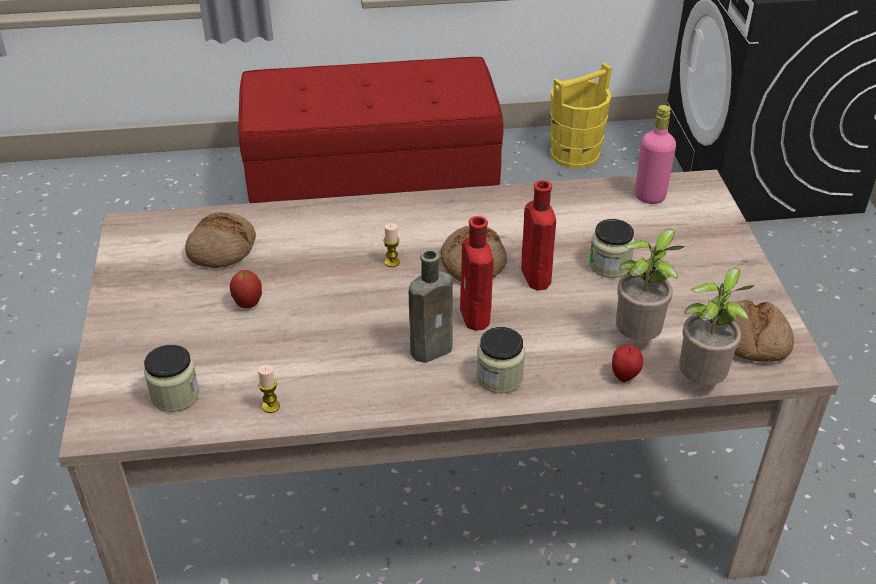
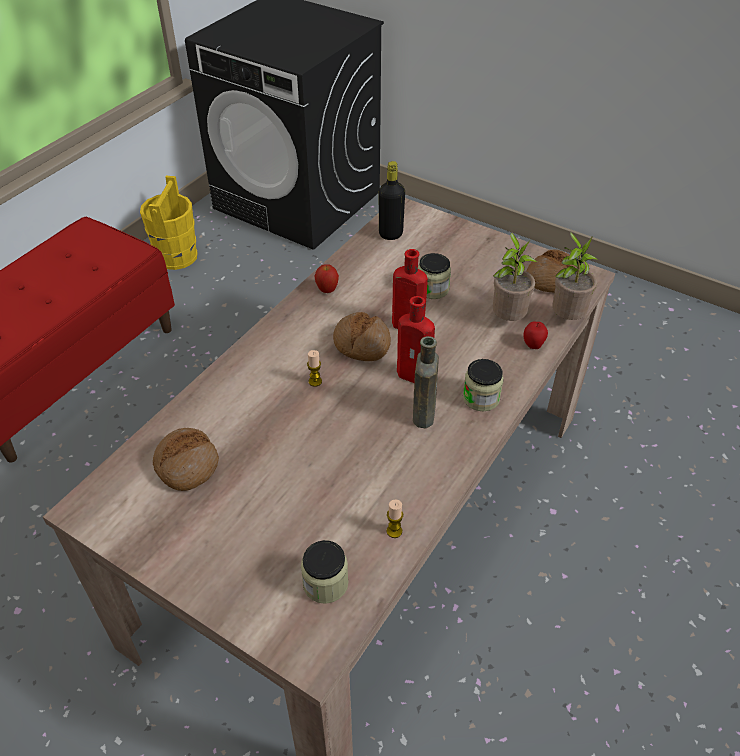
camera: 50 degrees left, 5 degrees up
apple [230,270,262,308] -> apple moved to [314,264,339,293]
pink bottle [635,105,676,204] -> black bottle [379,161,405,240]

